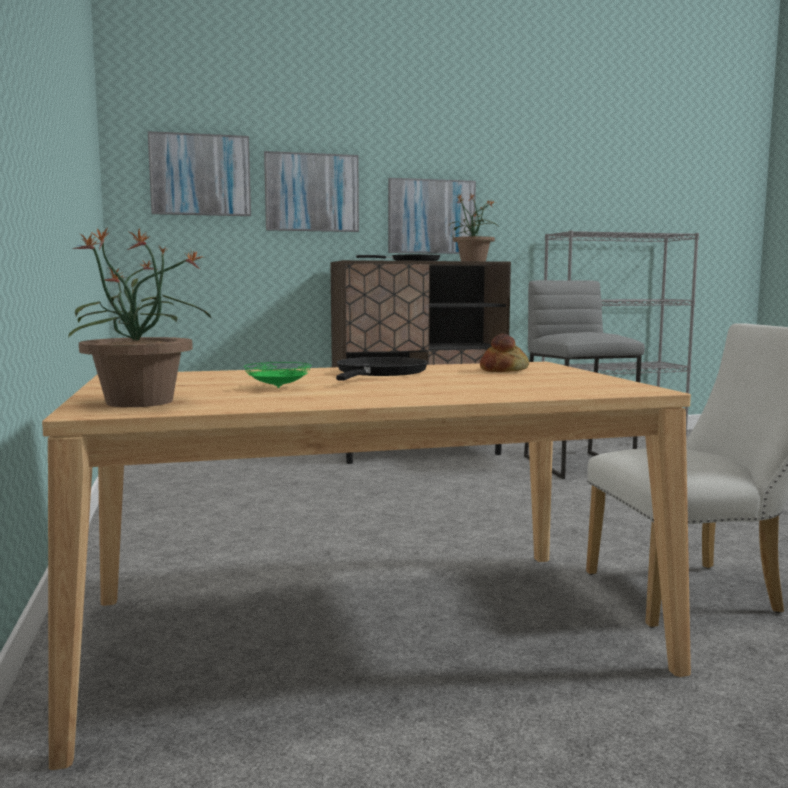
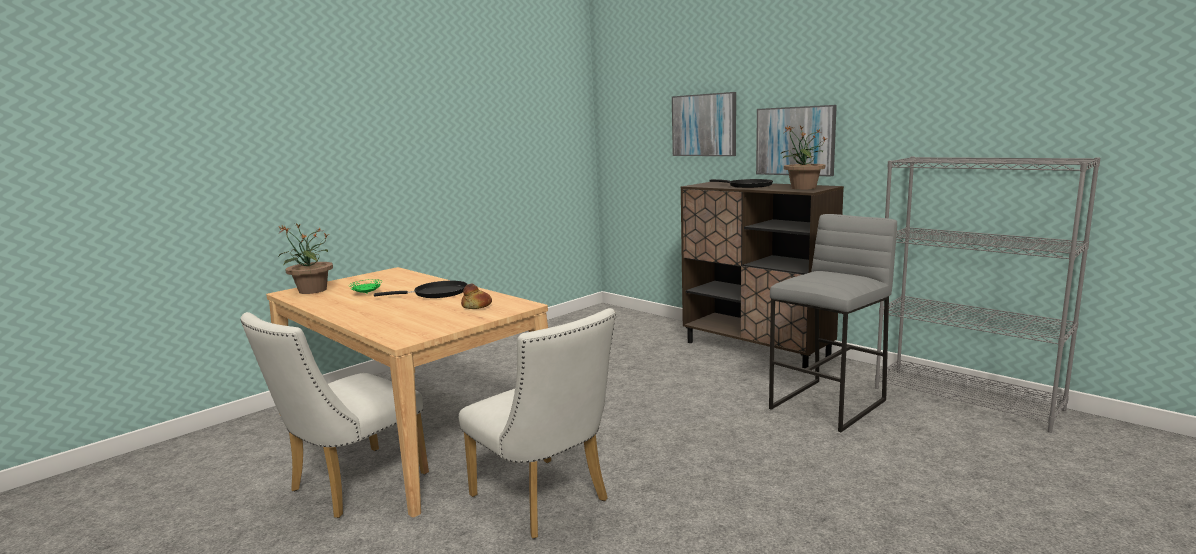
camera: 60 degrees right, 5 degrees up
picture [148,131,251,216] -> none
none -> white chair [240,312,429,518]

